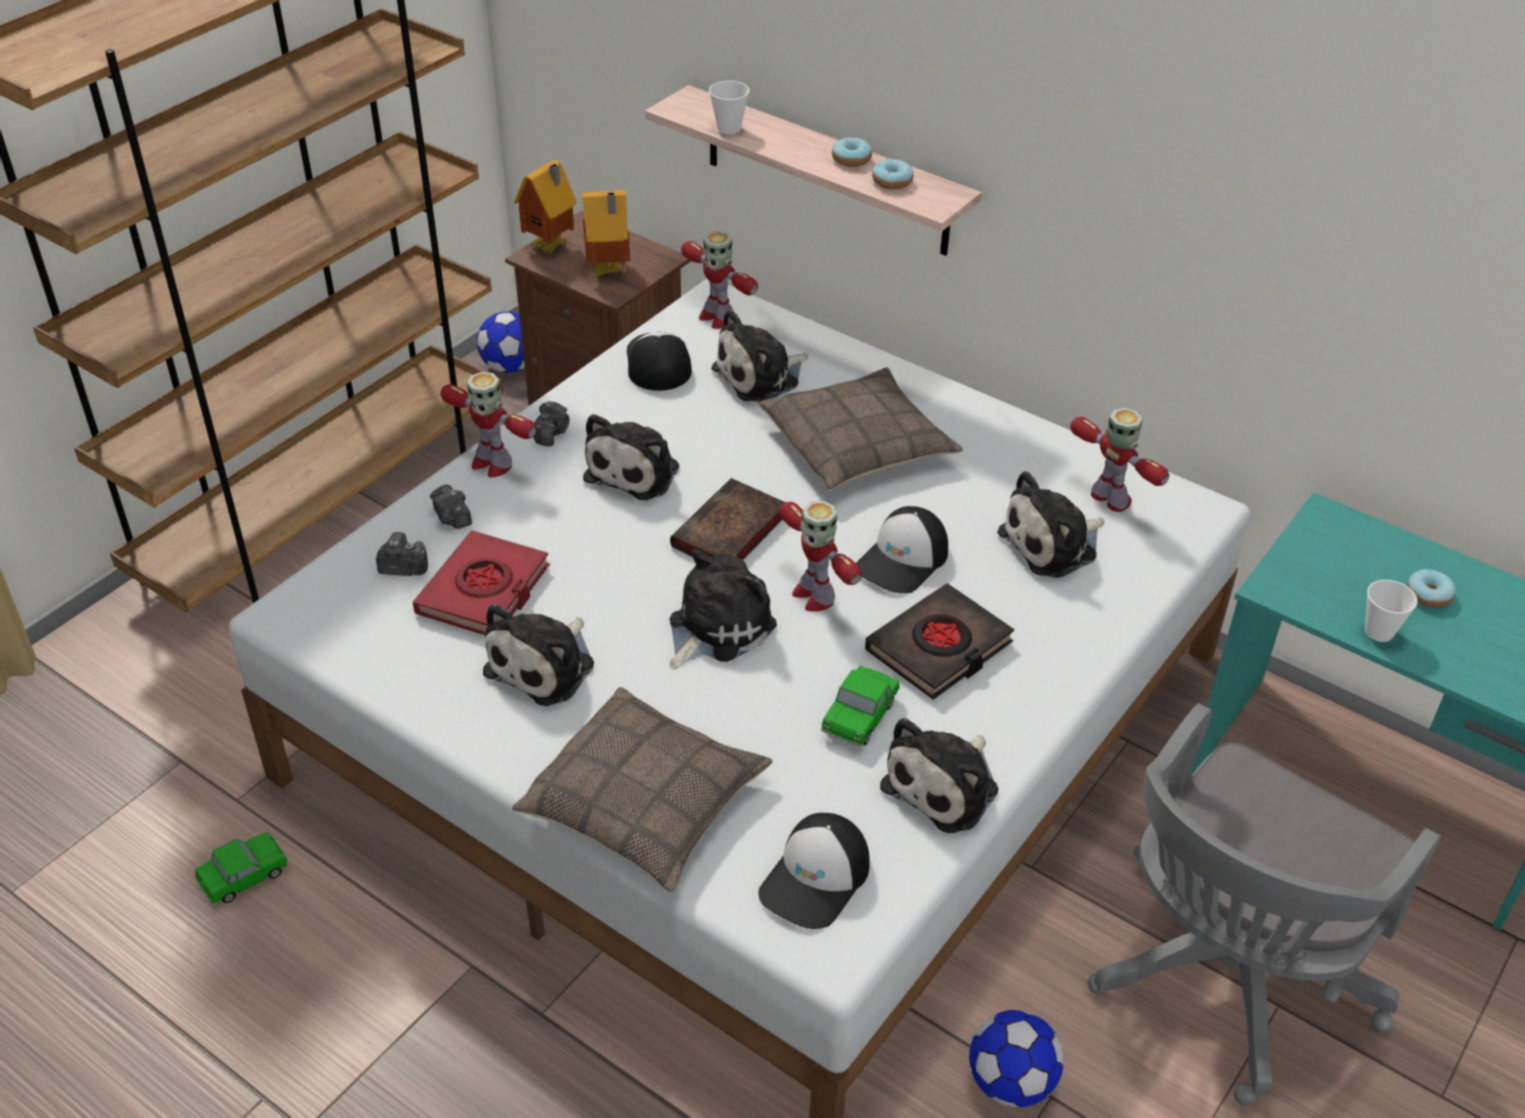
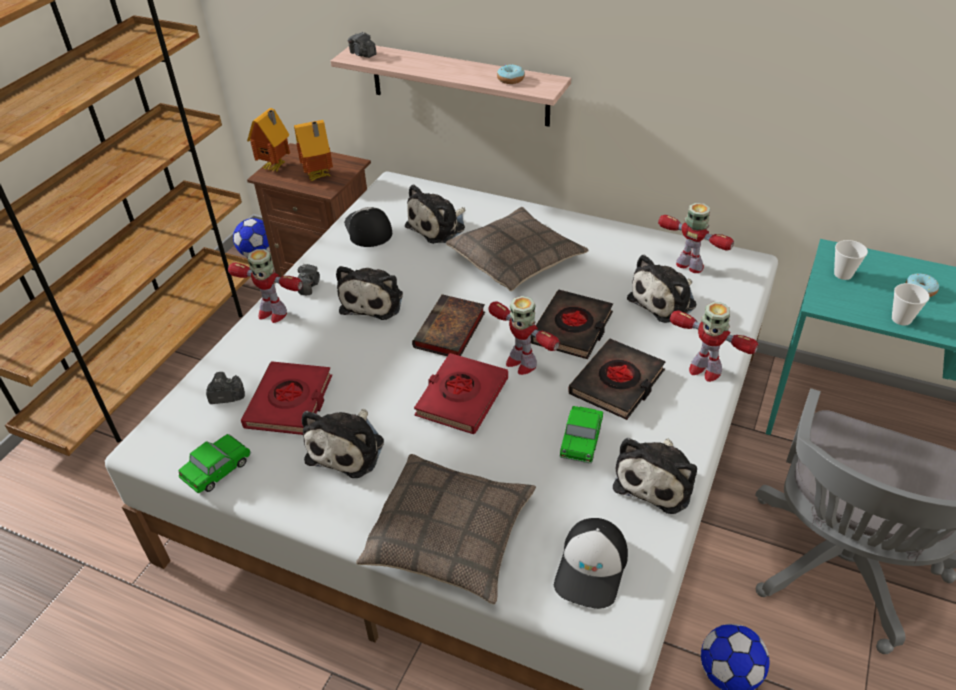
camera: 10 degrees left, 0 degrees up
toy car [195,832,289,904] -> toy car moved to [178,434,251,493]
camera [430,484,472,529] -> camera moved to [348,32,377,58]
plush toy [669,549,777,669] -> red book [414,353,508,434]
toy robot [681,231,758,329] -> toy robot moved to [670,302,759,382]
cup [709,81,750,134] -> cup moved to [834,240,868,280]
donut [832,137,872,167] -> none
cap [856,506,948,593] -> black book [531,290,613,359]

